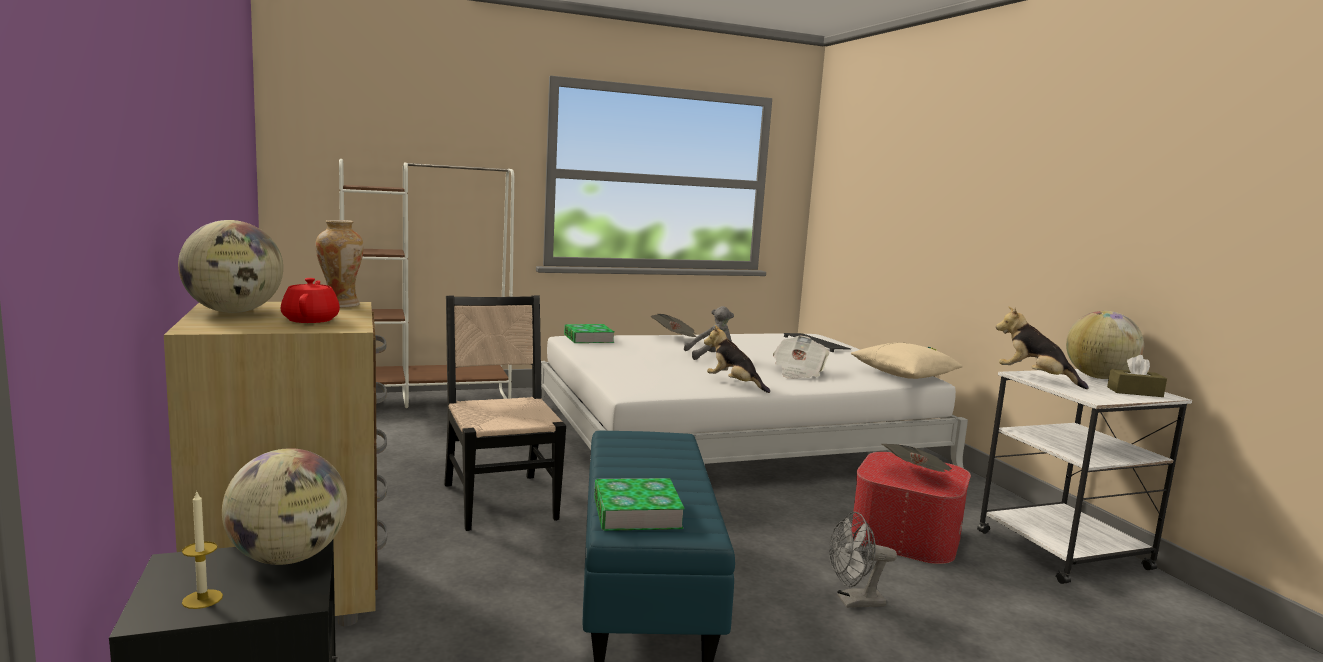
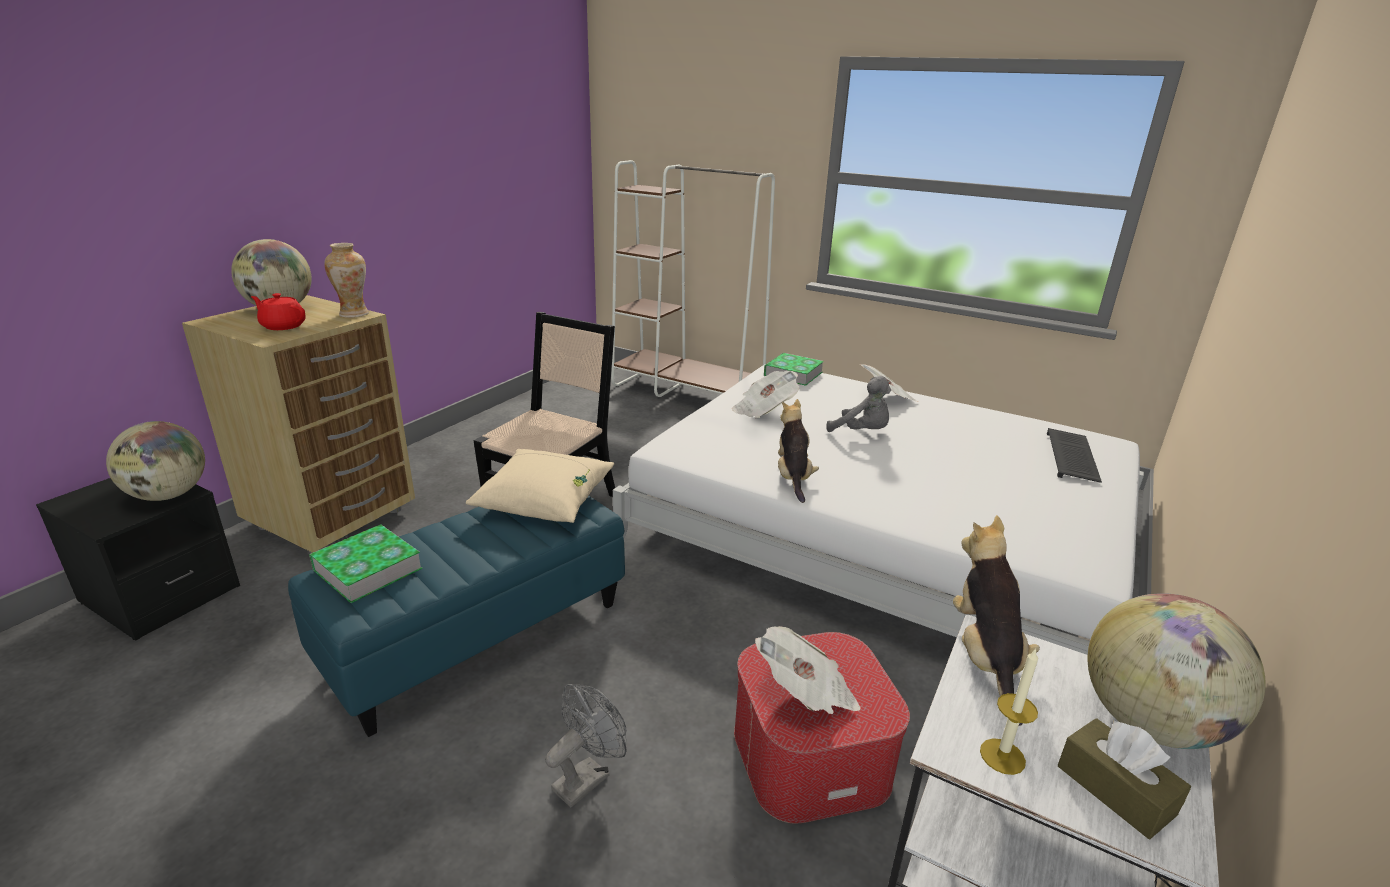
camera: 50 degrees right, 15 degrees up
candle [182,492,223,609] -> candle moved to [980,648,1038,775]
red teapot [281,278,340,323] -> red teapot turned 105 degrees counterclockwise [251,293,306,330]
newspaper [773,336,829,379] -> newspaper moved to [732,371,799,419]
grey fan [829,512,897,608] -> grey fan turned 90 degrees clockwise [545,684,627,807]
beige pillow [851,342,963,379] -> beige pillow moved to [466,449,614,523]

